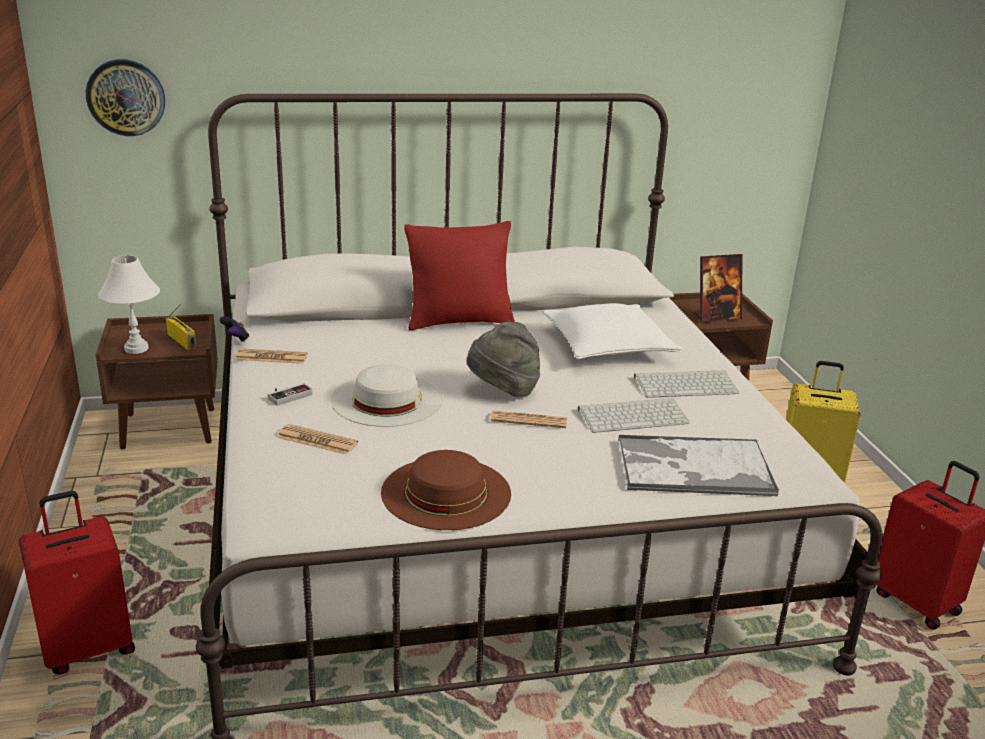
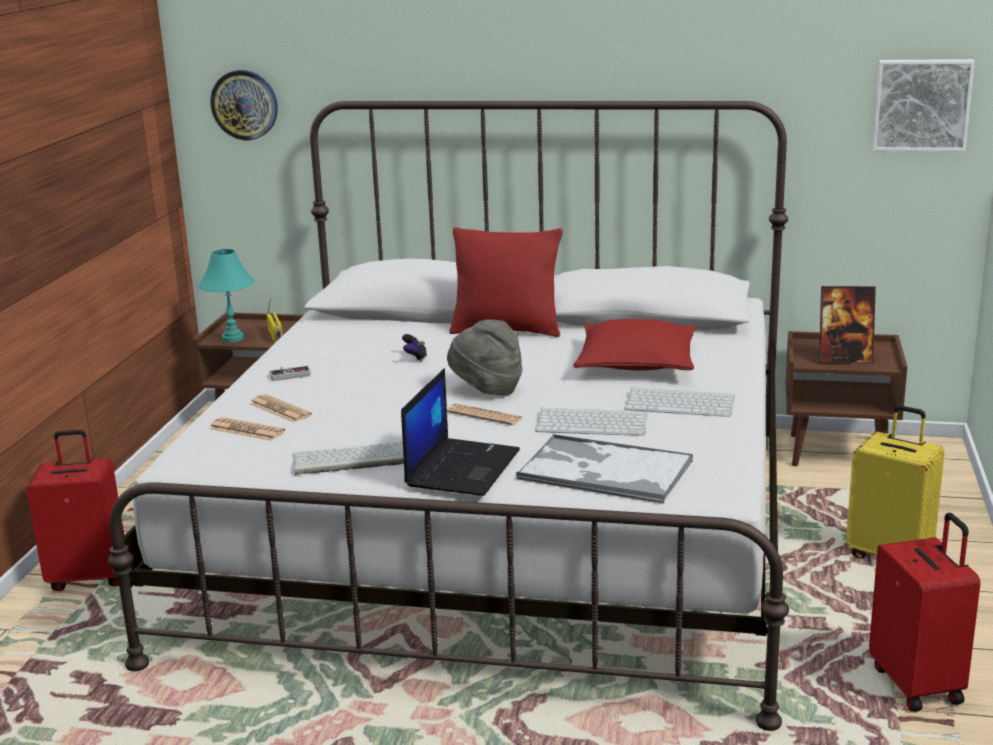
camera: 25 degrees right, 5 degrees down
white table lamp [98,255,160,354] -> turquoise table lamp [199,249,255,342]
game controller [220,316,249,342] -> game controller moved to [402,334,427,361]
newspaper [235,348,308,364] -> newspaper moved to [209,417,285,441]
white hat [331,364,442,427] -> none
brown hat [381,450,511,530] -> keyboard [292,442,404,475]
white pillow [542,303,682,359] -> red pillow [573,319,696,370]
none -> laptop [401,368,520,496]
none -> picture [872,59,975,152]

